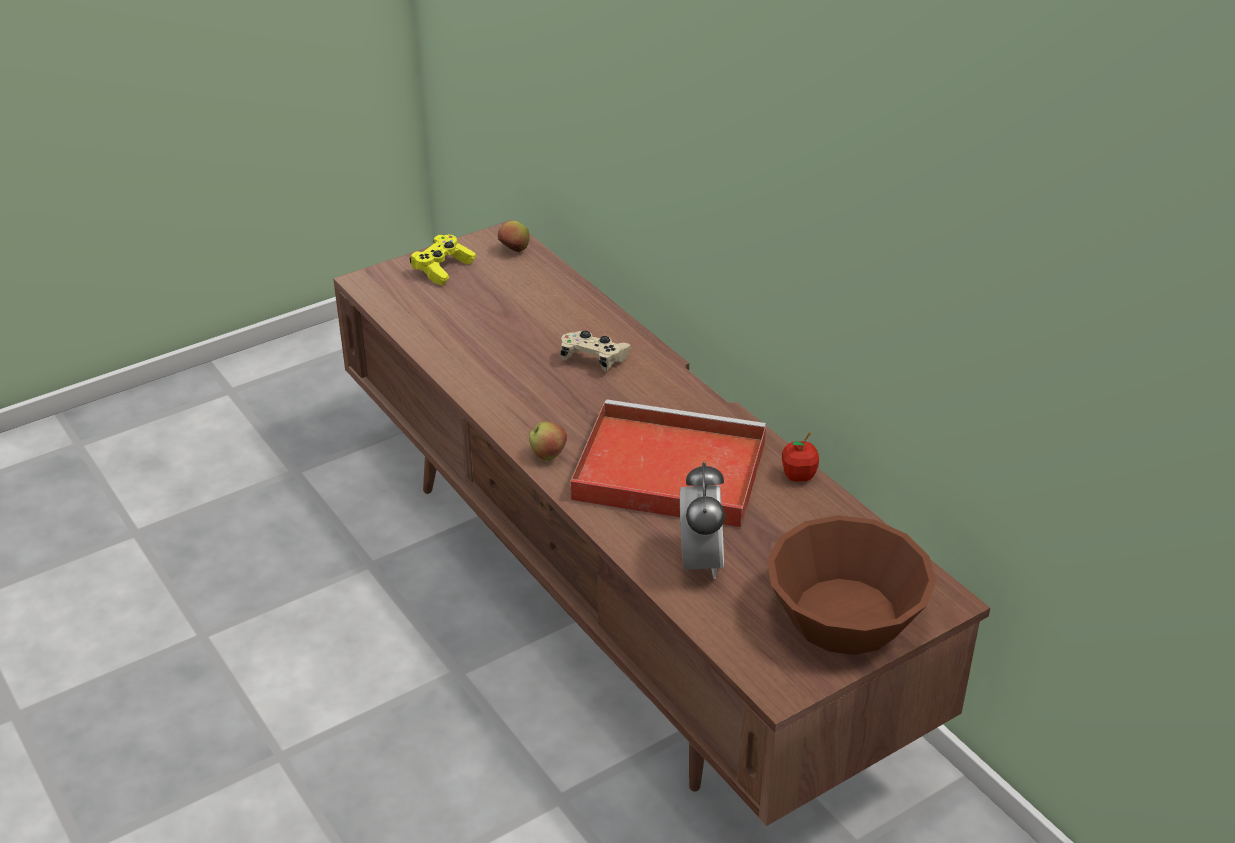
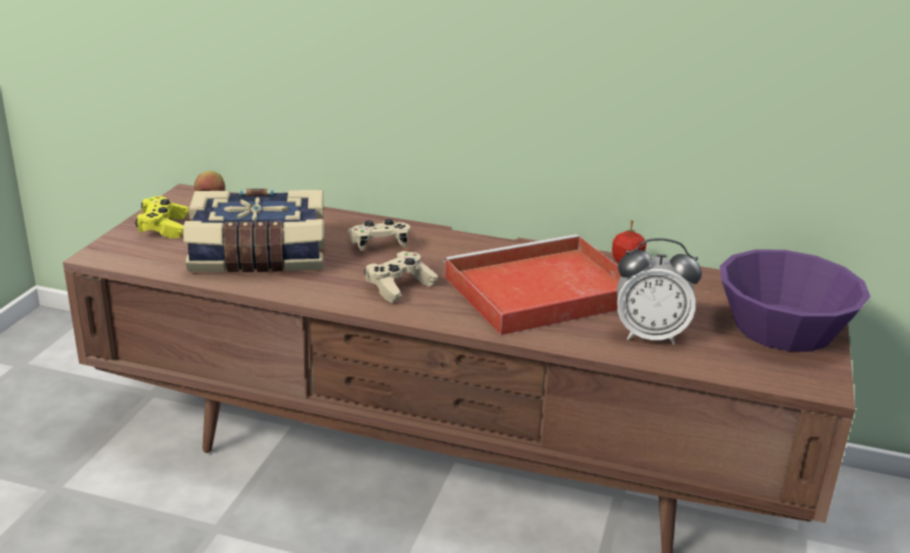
camera: 40 degrees left, 10 degrees down
apple [529,422,567,461] -> none
alarm clock [680,462,725,579] -> alarm clock turned 135 degrees clockwise [617,238,702,345]
brown bowl [767,515,937,655] -> purple bowl [720,249,871,352]
none -> book [183,189,324,272]
none -> beige game controller [364,251,438,303]

